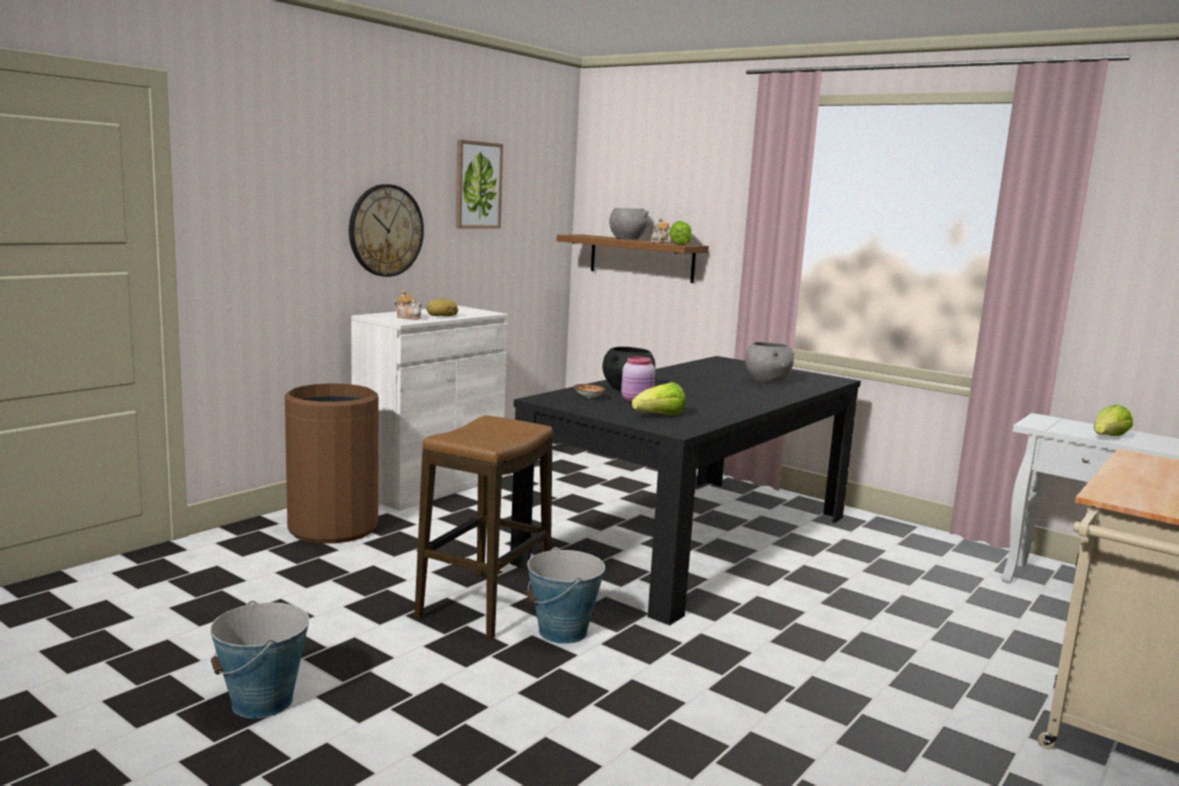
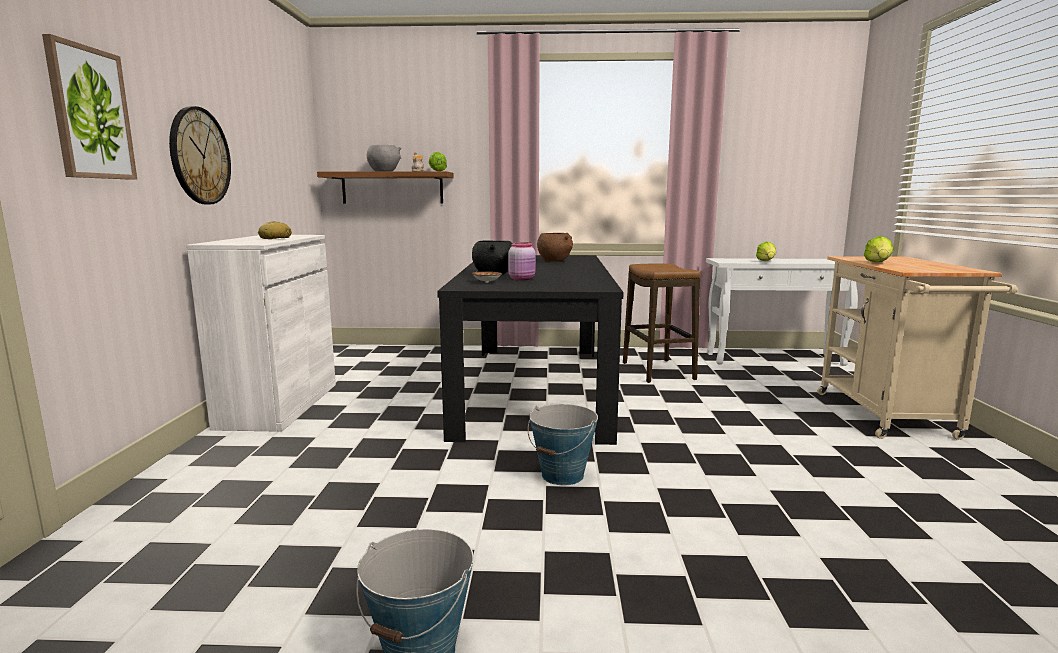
camera: 35 degrees left, 0 degrees up
brown trash can [285,383,378,544] -> none
teapot [394,290,422,320] -> none
stool [414,415,553,640] -> stool moved to [623,263,700,383]
picture [456,140,503,229] -> picture moved to [42,34,137,180]
lettuce [632,382,685,415] -> lettuce moved to [864,236,894,263]
grey bowl [745,342,794,383] -> brown bowl [537,233,573,262]

